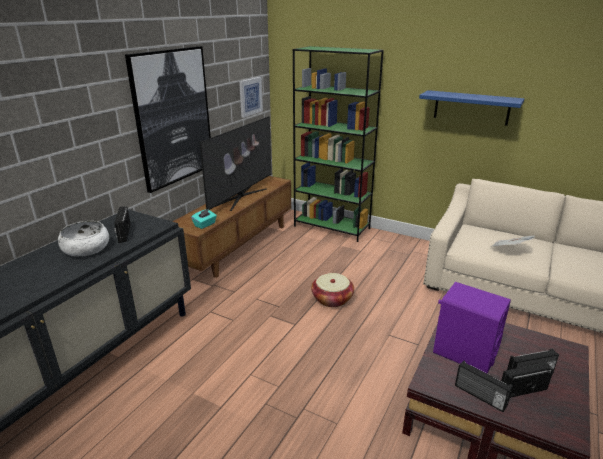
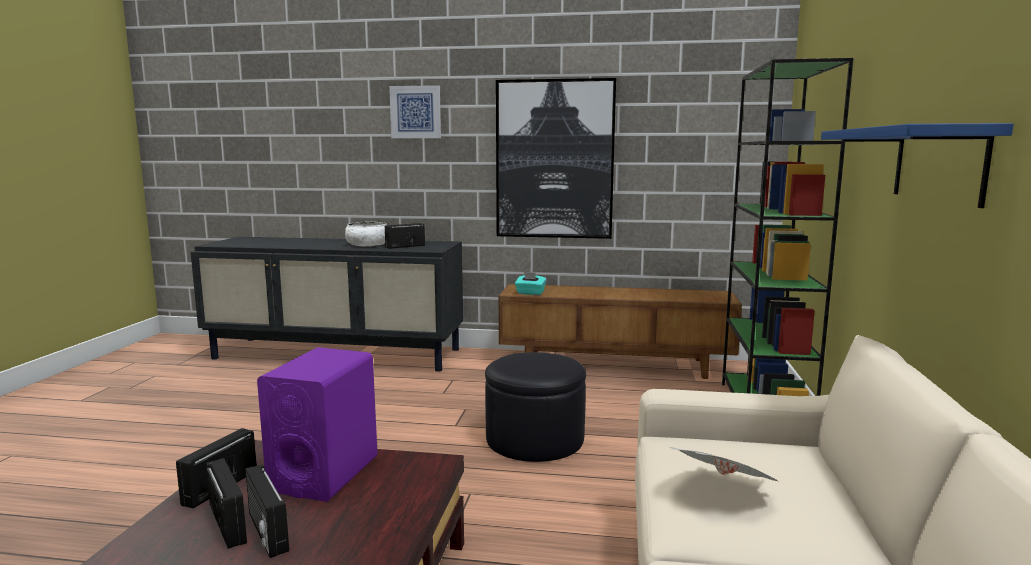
camera: 70 degrees right, 15 degrees down
television [200,116,271,211] -> none
picture [239,77,263,118] -> picture moved to [389,85,441,138]
basket [311,273,354,307] -> black ottoman [485,352,586,462]

